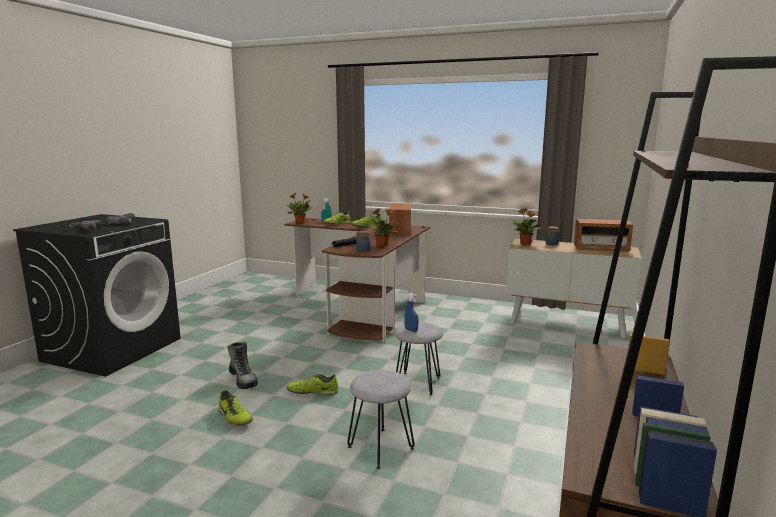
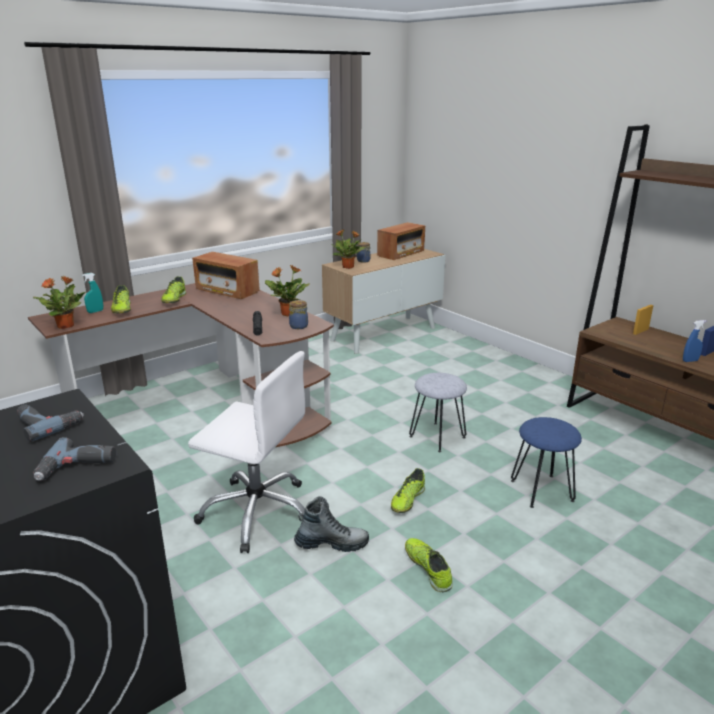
camera: 60 degrees left, 10 degrees up
shoe [218,390,253,425] -> shoe turned 105 degrees counterclockwise [405,538,453,592]
grey stool [347,370,415,469] -> blue stool [511,417,582,508]
blue spray bottle [404,293,418,332] -> blue spray bottle moved to [683,320,706,362]
none -> white office chair [188,351,305,553]

